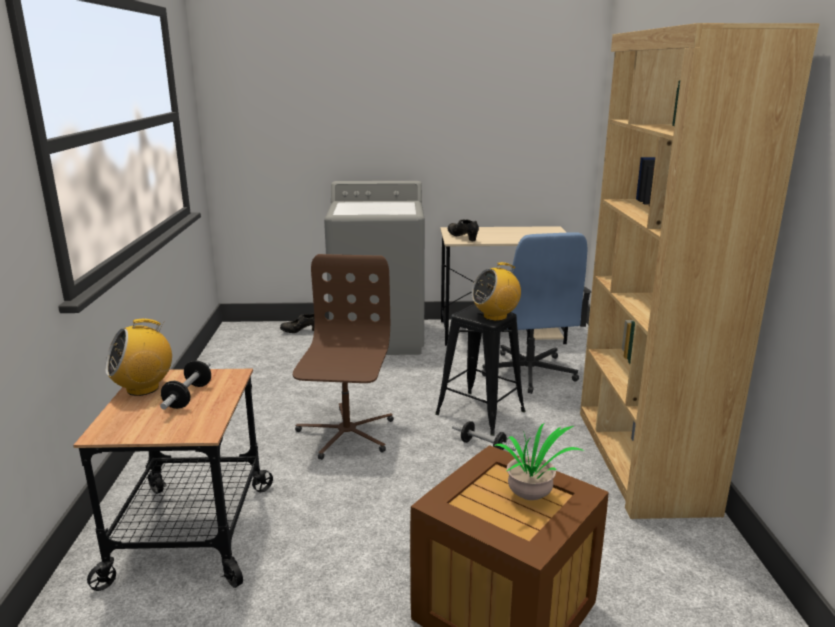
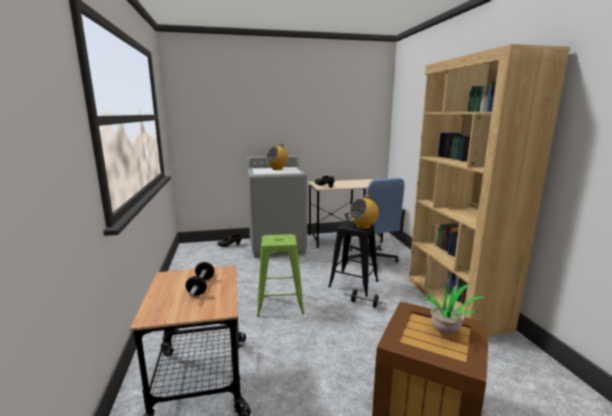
camera: 10 degrees left, 5 degrees down
radio [105,319,172,396] -> radio moved to [266,144,288,170]
brown office chair [293,254,394,460] -> green stool [257,234,304,316]

